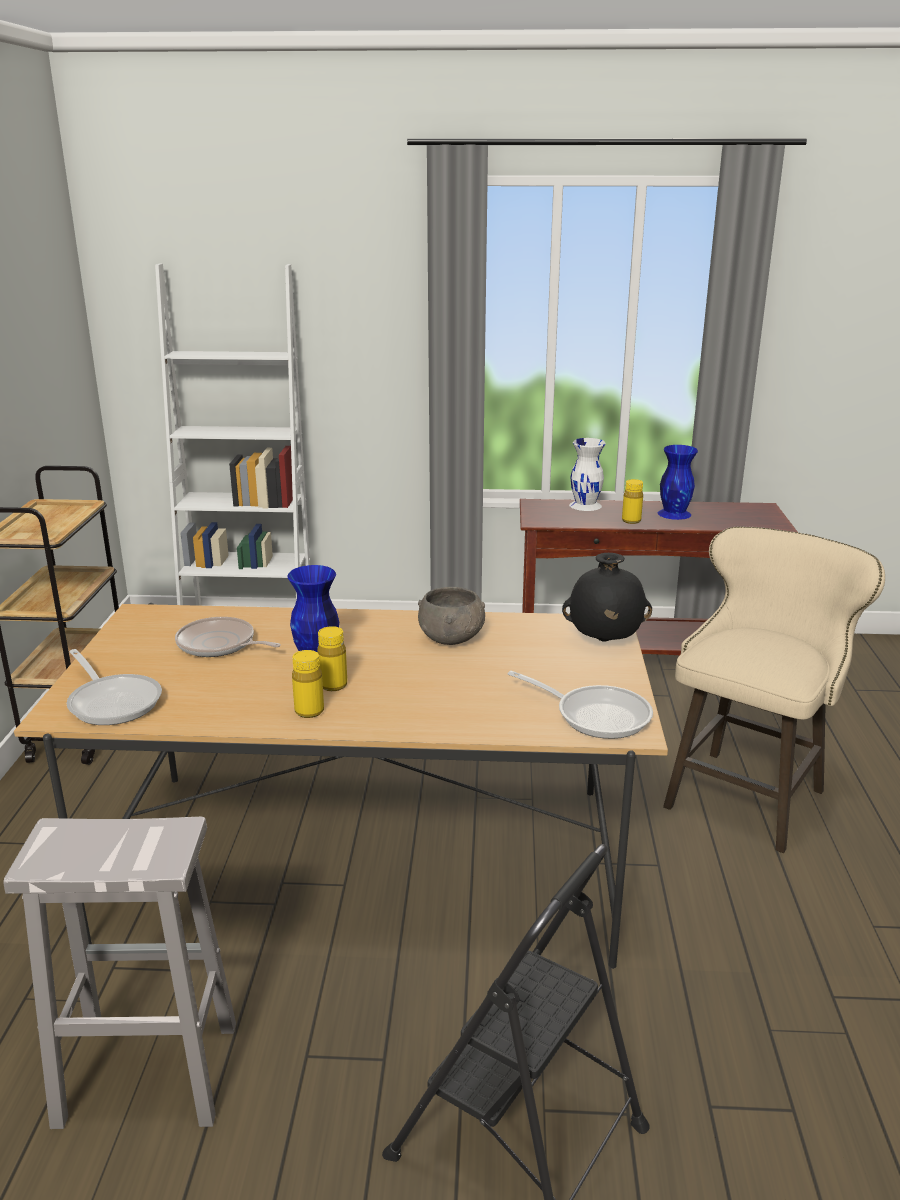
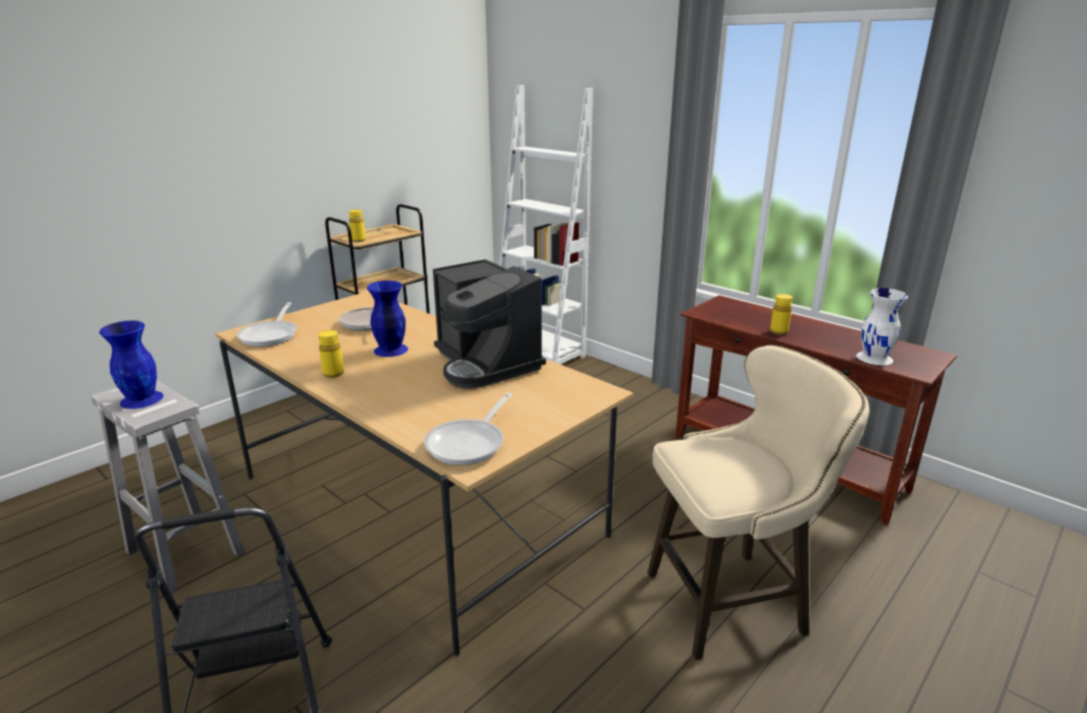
camera: 40 degrees right, 0 degrees up
yellow bottle [317,626,347,691] -> yellow bottle moved to [349,209,366,242]
grey bowl [418,587,485,645] -> coffee machine [433,259,546,388]
frying pan [508,671,653,739] -> frying pan turned 45 degrees clockwise [424,393,513,465]
black vase [562,553,652,642] -> none
white vase [569,438,606,511] -> white vase moved to [856,288,908,365]
blue vase [658,445,698,520] -> blue vase moved to [99,321,163,409]

